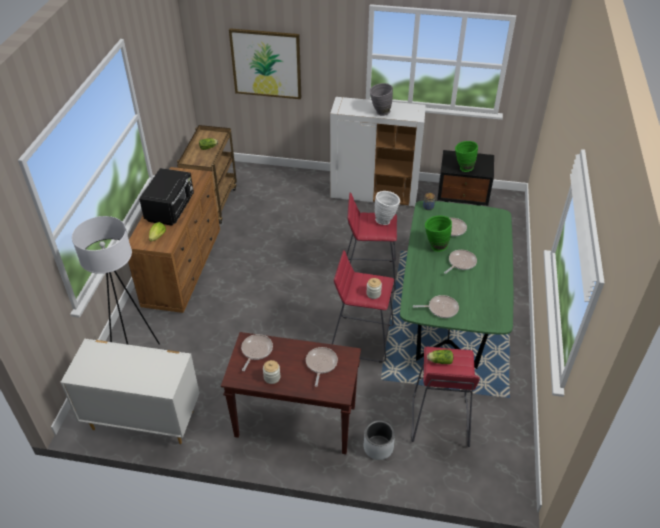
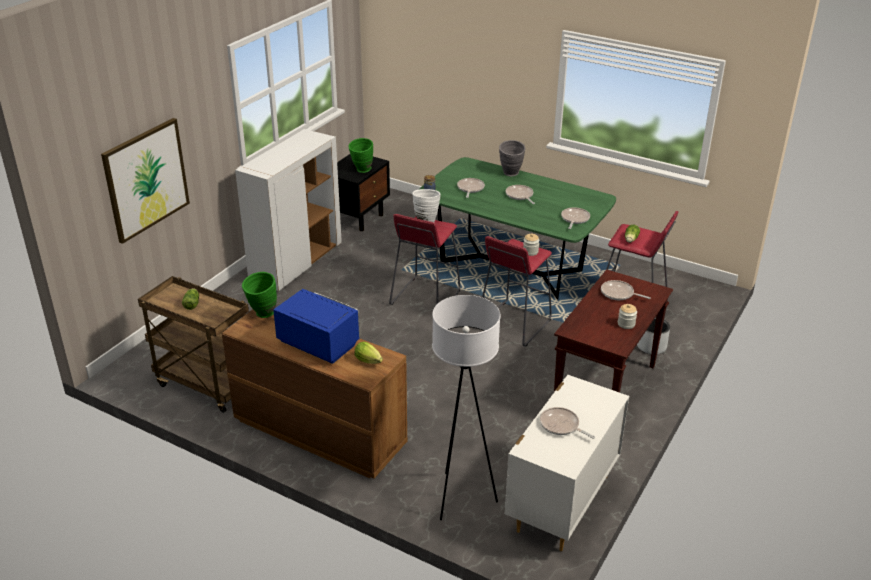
camera: 70 degrees left, 10 degrees down
black microwave [139,168,194,226] -> blue microwave [273,289,359,364]
frying pan [241,334,273,371] -> frying pan moved to [540,407,595,439]
grey vase [370,83,393,116] -> grey vase moved to [499,140,525,176]
green vase [425,216,452,252] -> green vase moved to [242,272,277,318]

